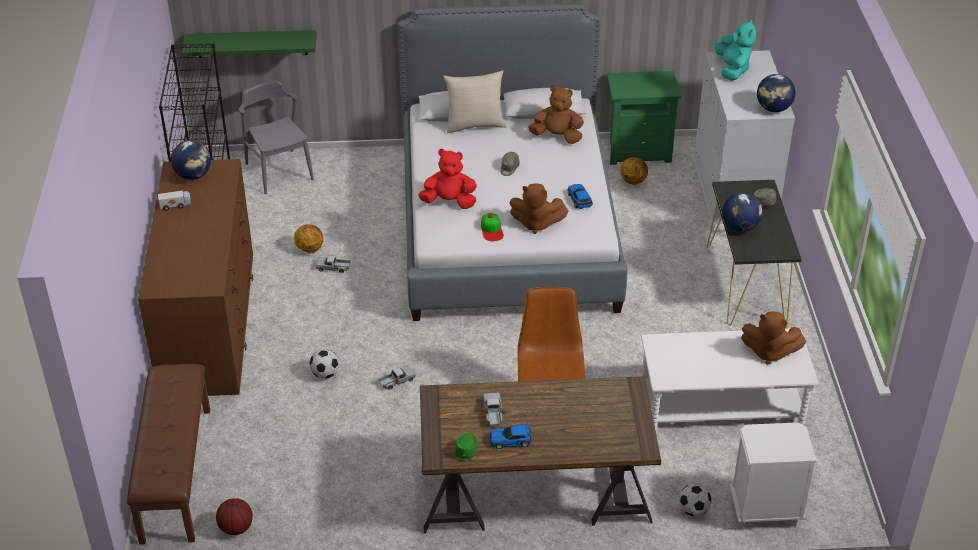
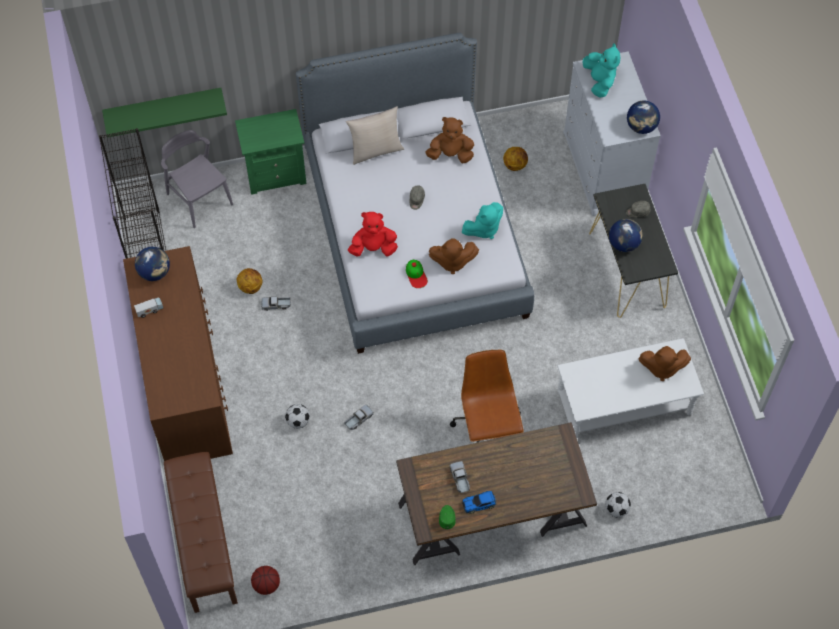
camera: 10 degrees left, 20 degrees up
toy car [568,184,593,209] -> turquoise plush toy [462,202,503,239]
green nightstand [607,71,681,165] -> green nightstand moved to [235,109,307,195]
white nightstand [730,422,817,529] -> none

